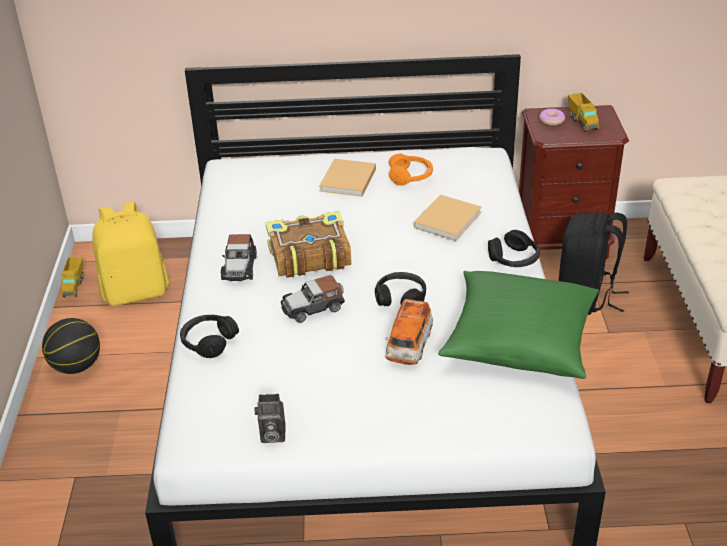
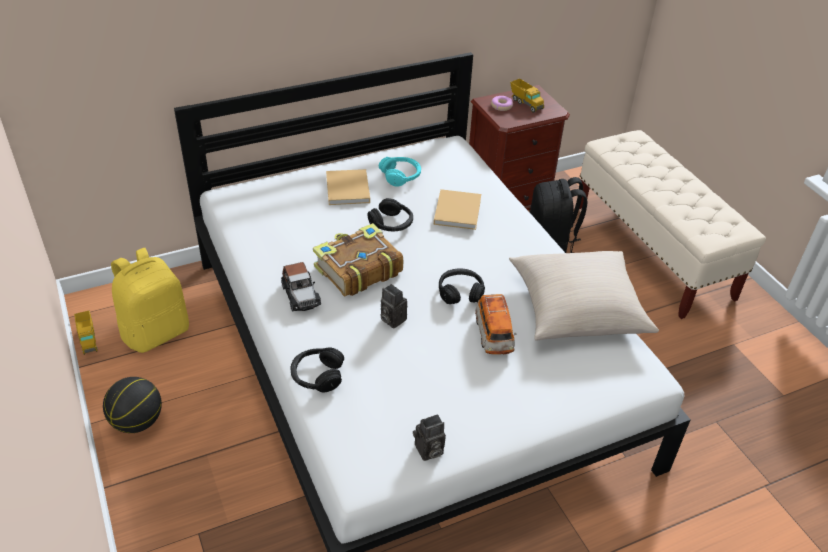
camera: 25 degrees left, 5 degrees up
toy car [281,275,345,323] -> camera [381,284,407,328]
orange headphones [389,153,433,186] -> turquoise headphones [379,157,421,186]
green pillow [438,271,599,379] -> beige pillow [509,251,659,341]
black headphones [488,230,540,267] -> black headphones moved to [367,198,413,232]

